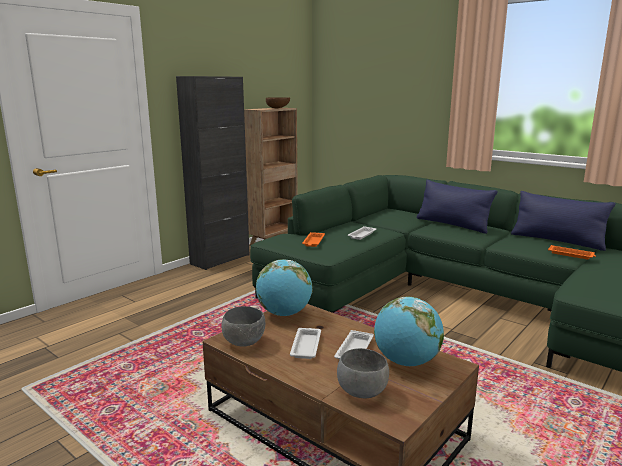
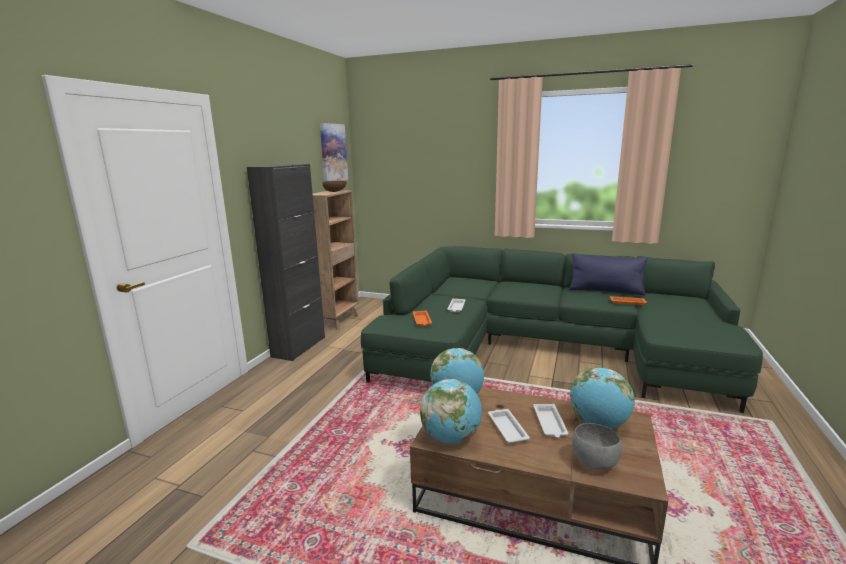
camera: 20 degrees left, 0 degrees up
grey bowl [221,306,265,347] -> globe [420,379,482,444]
blue pillow [417,180,497,234] -> none
none -> picture [320,123,348,181]

